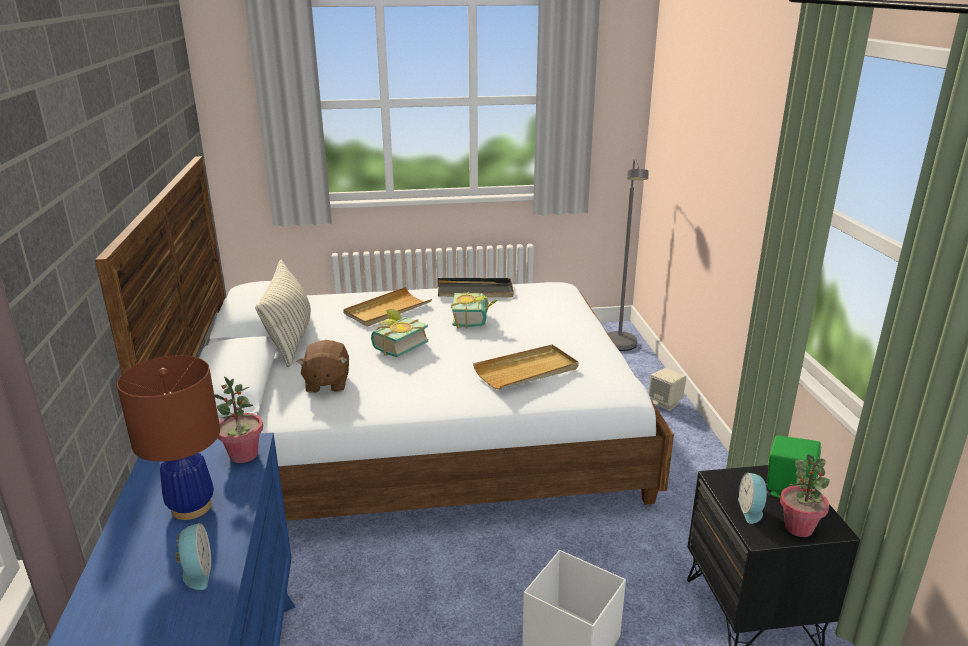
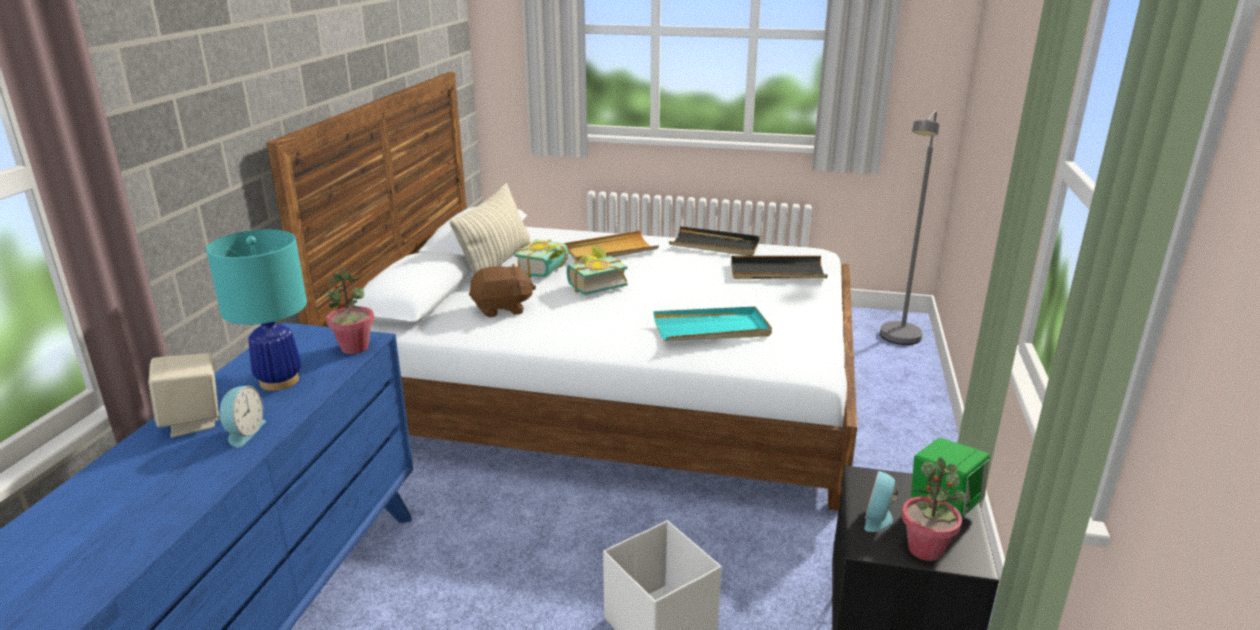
camera: 20 degrees right, 0 degrees up
brown table lamp [117,355,220,520] -> turquoise table lamp [206,229,307,391]
brown plush toy [297,340,349,393] -> brown plush toy turned 120 degrees counterclockwise [469,264,536,317]
book [451,292,498,329] -> book moved to [515,239,569,278]
beige tray [473,345,578,389] -> turquoise tray [653,306,772,341]
beige speaker [648,368,686,411] -> beige speaker moved to [148,353,219,437]
none -> black tray [731,256,828,279]

